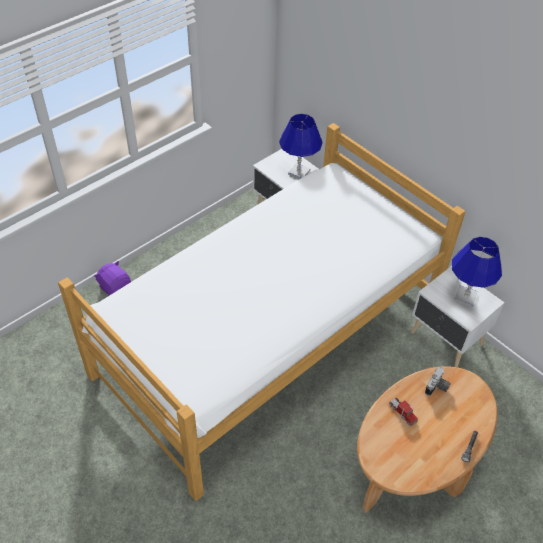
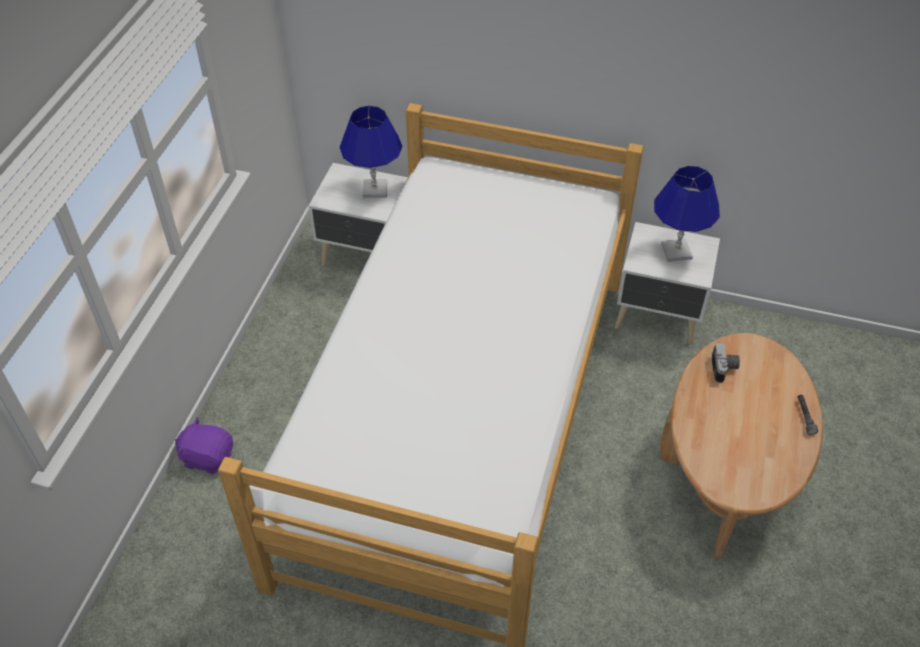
camera: 30 degrees left, 0 degrees up
toy truck [389,398,418,426] -> none

